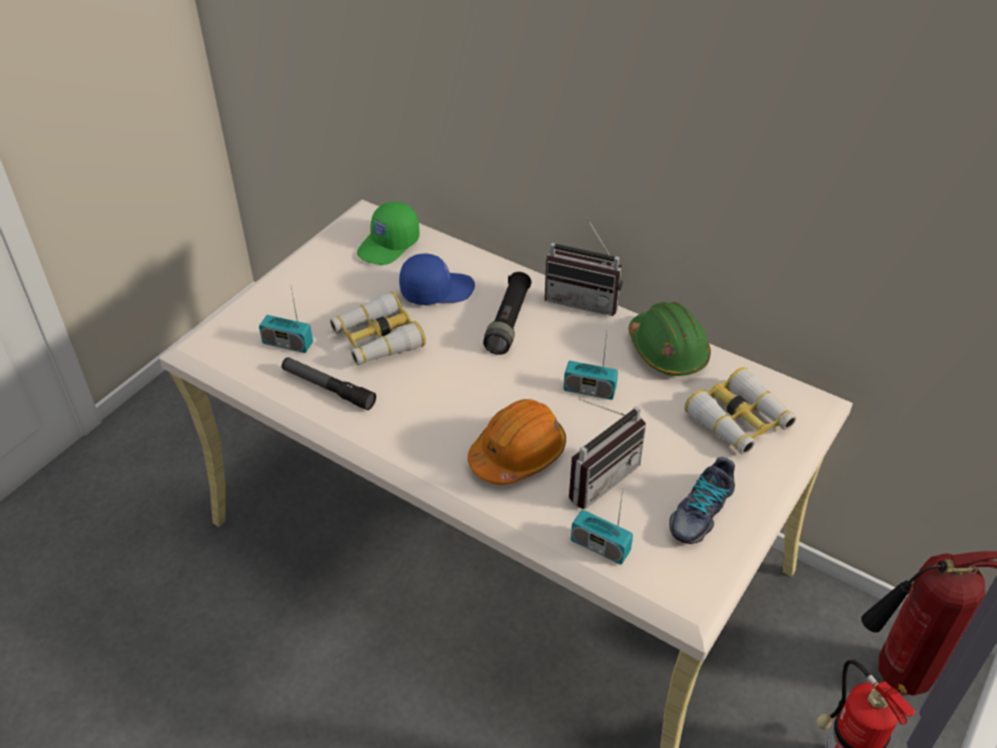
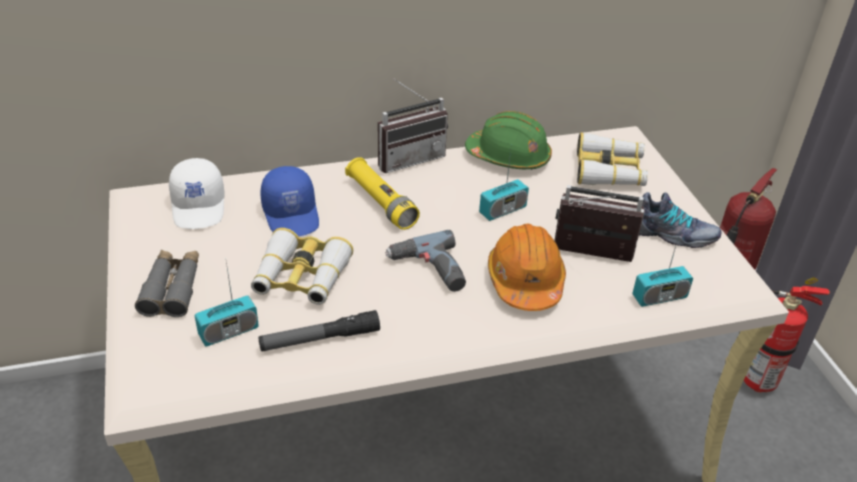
camera: 50 degrees left, 5 degrees down
green cap [357,202,420,265] -> white cap [169,158,224,229]
blue cap [399,253,475,305] -> blue cap turned 135 degrees clockwise [260,166,319,236]
black flashlight [483,272,532,355] -> yellow flashlight [345,157,420,230]
radio [569,398,646,509] -> radio turned 75 degrees counterclockwise [554,185,645,262]
shoe [669,457,735,544] -> shoe turned 60 degrees counterclockwise [639,192,722,248]
none -> grey binoculars [135,250,199,317]
none -> power drill [385,230,466,292]

